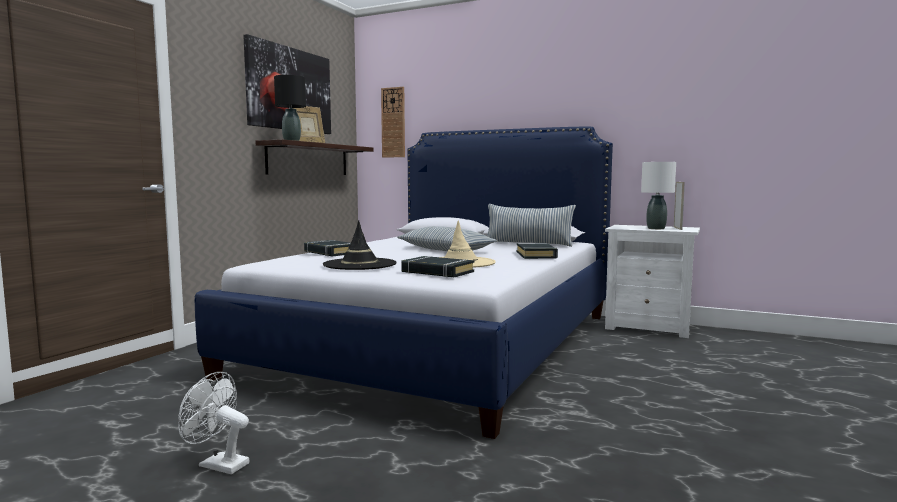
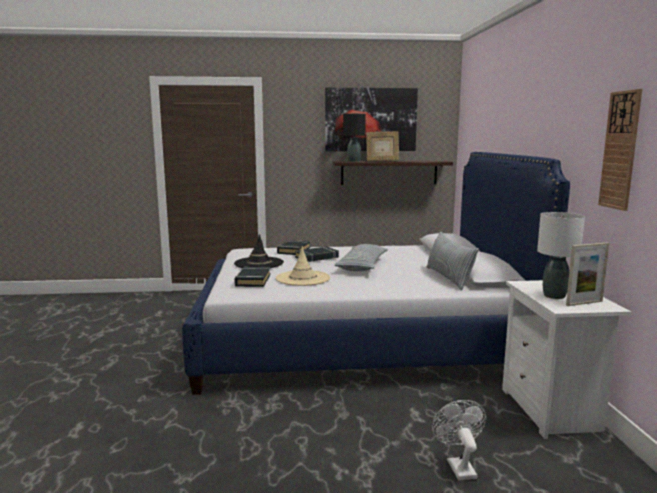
camera: 60 degrees right, 5 degrees up
white fan [178,372,249,474] -> white fan moved to [432,400,487,480]
wall clock [381,87,405,158] -> wall clock moved to [598,89,642,211]
black book [517,243,558,259] -> black book moved to [295,247,339,262]

